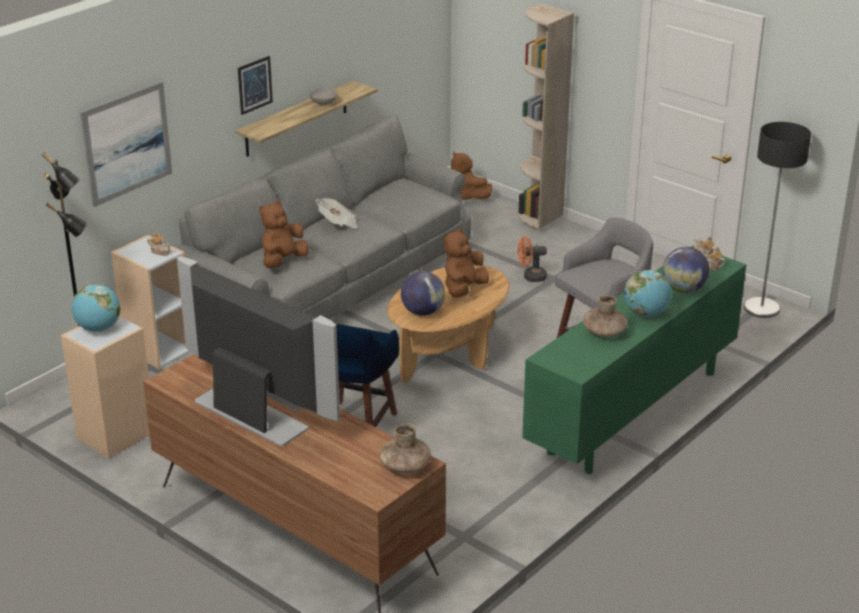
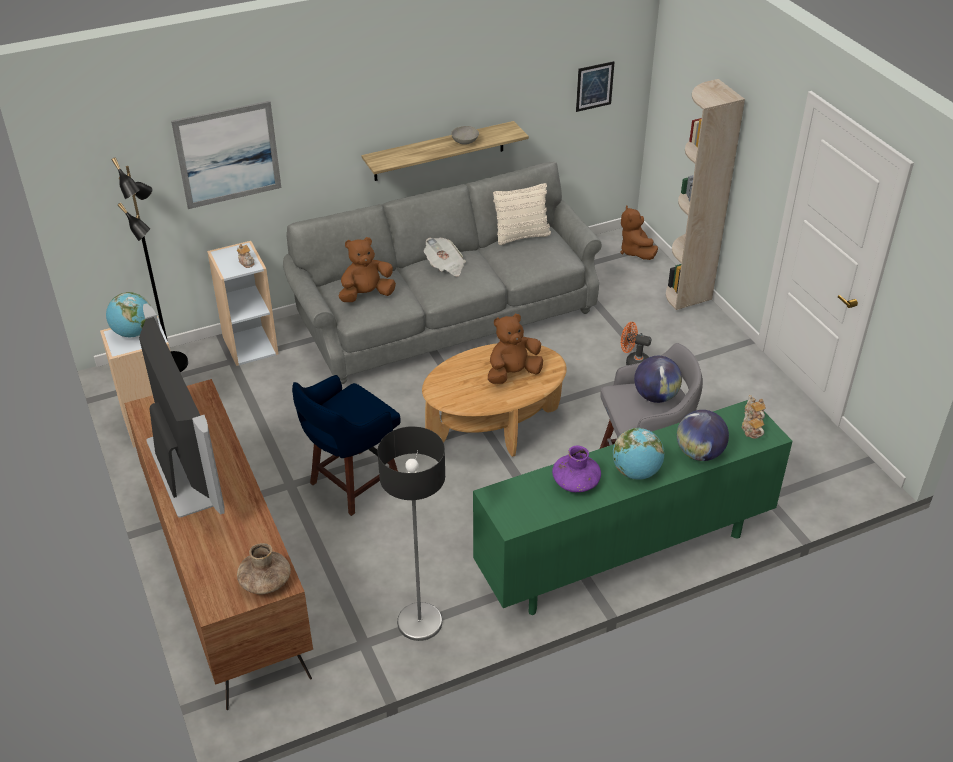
camera: 25 degrees right, 10 degrees up
picture [238,56,273,115] -> picture moved to [576,61,614,112]
globe [401,271,445,316] -> globe moved to [634,356,682,403]
brown vase [583,295,628,337] -> purple vase [552,445,601,492]
floor lamp [743,122,811,318] -> floor lamp moved to [378,426,445,641]
none -> beige pillow [493,183,551,245]

